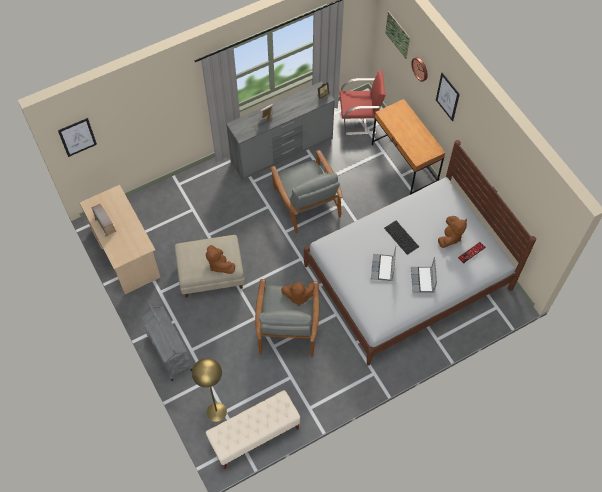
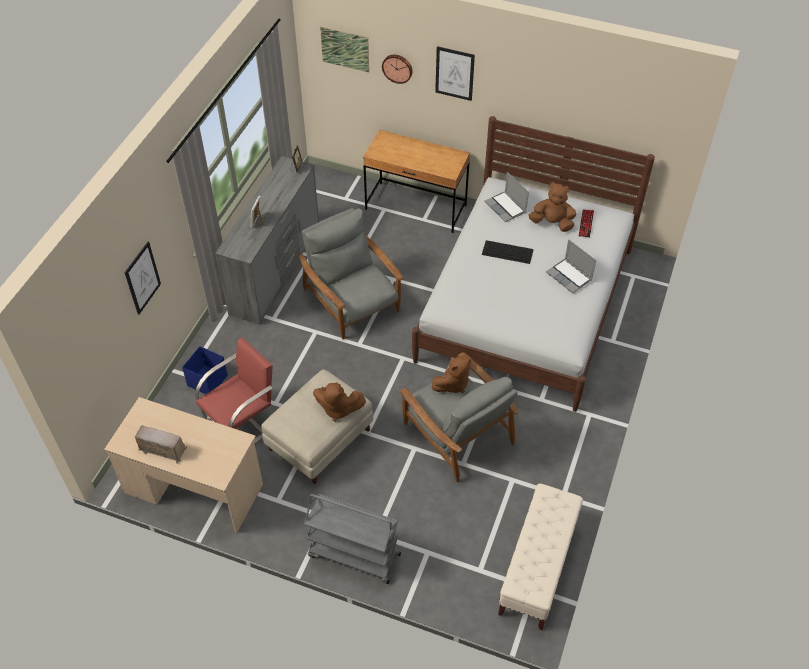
camera: 40 degrees left, 10 degrees down
picture [58,118,97,157] -> picture moved to [124,242,161,315]
yellow floor lamp [192,358,227,422] -> none
grey armchair [270,150,342,234] -> grey armchair turned 150 degrees counterclockwise [300,208,403,339]
red chair [339,70,386,135] -> red chair moved to [195,337,273,443]
laptop [371,246,396,281] -> laptop moved to [485,172,529,222]
brown plush toy [438,216,467,248] -> brown plush toy turned 60 degrees counterclockwise [528,182,576,232]
none -> blue storage box [182,346,228,394]

